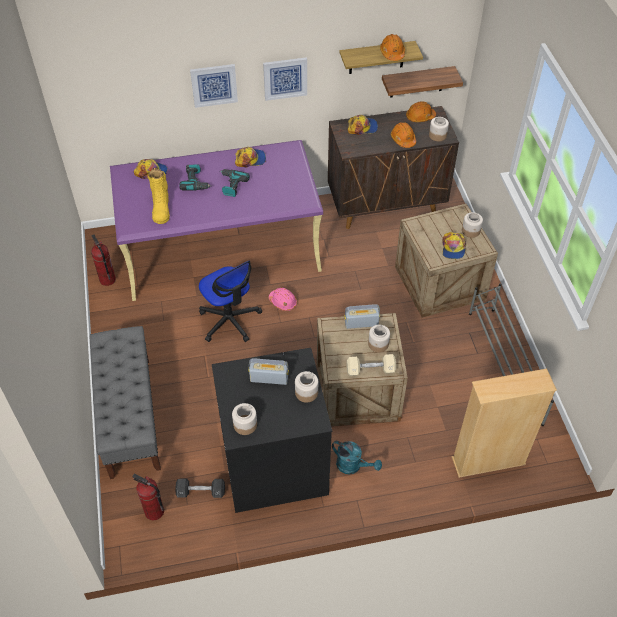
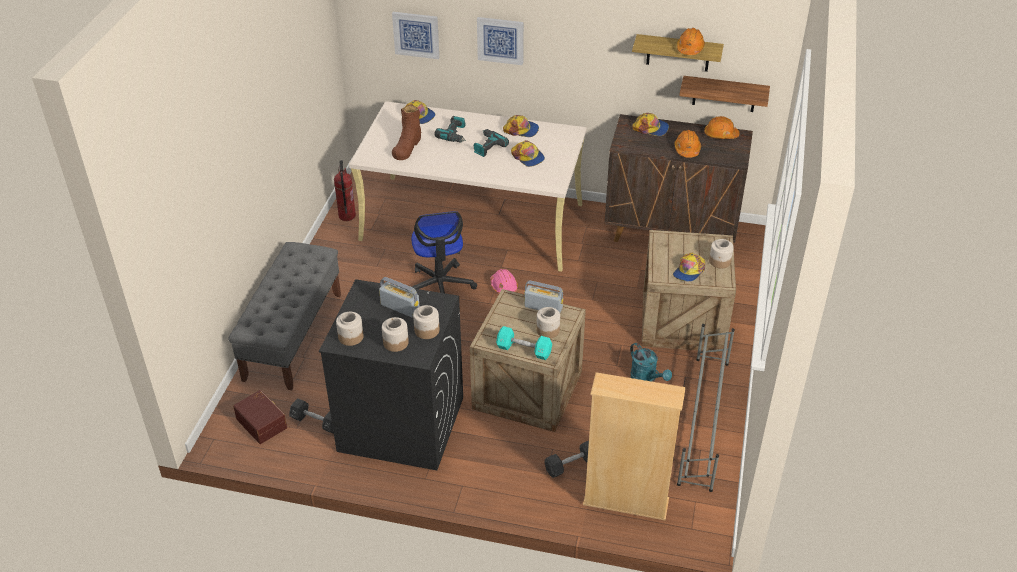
camera: 25 degrees right, 10 degrees down
purple desk [110,140,323,301] -> beige desk [349,101,587,272]
fire extinguisher [132,474,164,520] -> brown storage box [233,390,287,444]
yellow boot [148,168,170,224] -> brown boot [392,104,421,160]
picture [263,57,307,101] -> picture moved to [392,12,439,59]
turquoise watering can [332,441,382,474] -> turquoise watering can moved to [630,343,672,382]
beige dumbbell [346,354,396,376] -> turquoise dumbbell [496,326,552,360]
jar [429,117,449,141] -> jar moved to [382,317,409,352]
none -> cap [511,140,545,167]
none -> black dumbbell [544,441,589,478]

